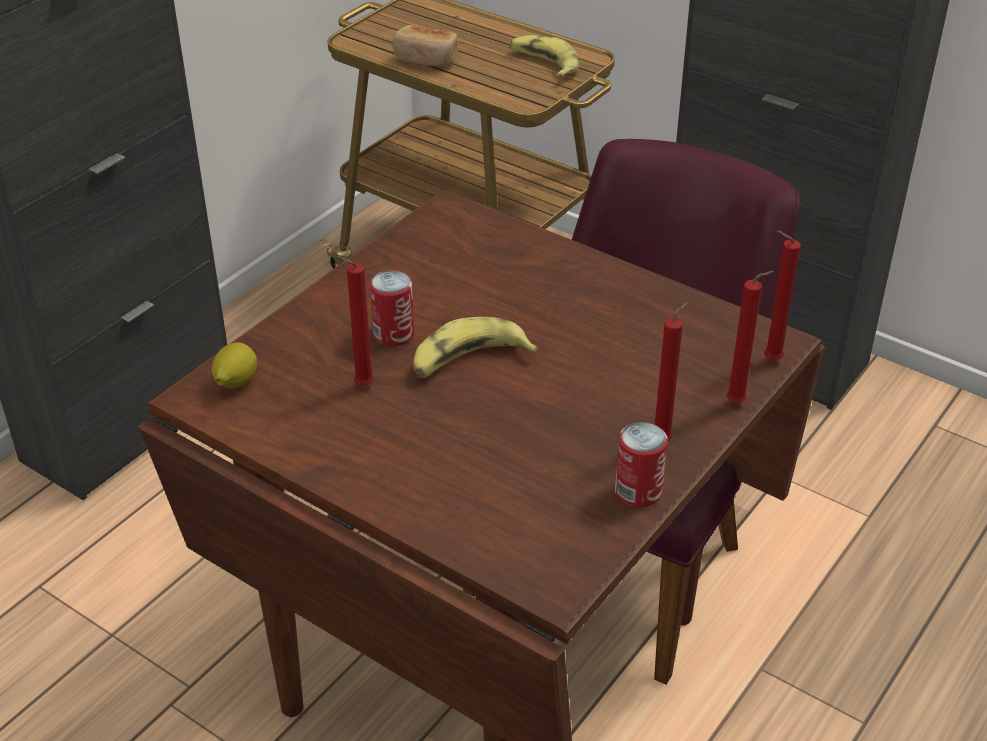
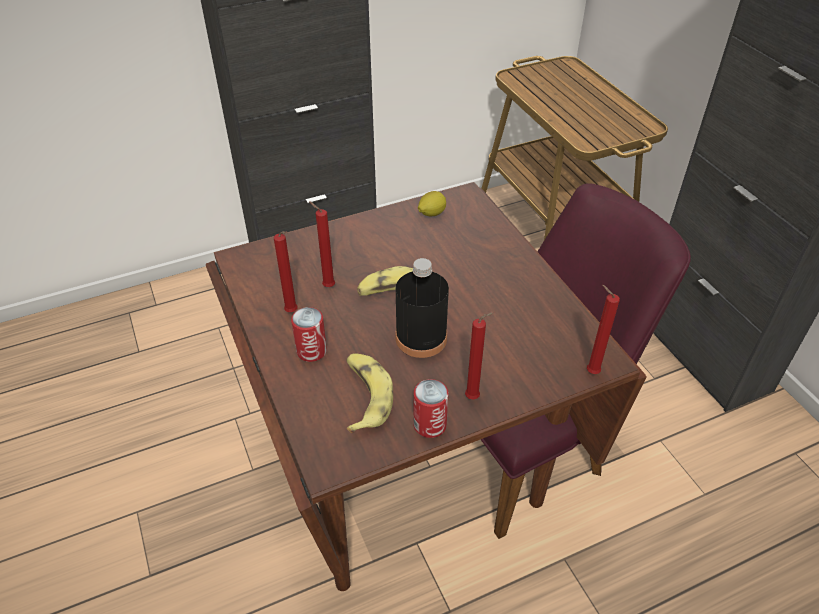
camera: 30 degrees right, 5 degrees up
lemon [212,342,257,388] -> lemon moved to [418,191,446,217]
can [370,270,415,347] -> can moved to [291,307,327,362]
bread [393,25,458,66] -> none
banana [510,35,579,78] -> banana moved to [346,353,393,433]
red candle [727,271,774,403] -> red candle moved to [274,231,297,312]
none -> black bottle [396,258,449,358]

